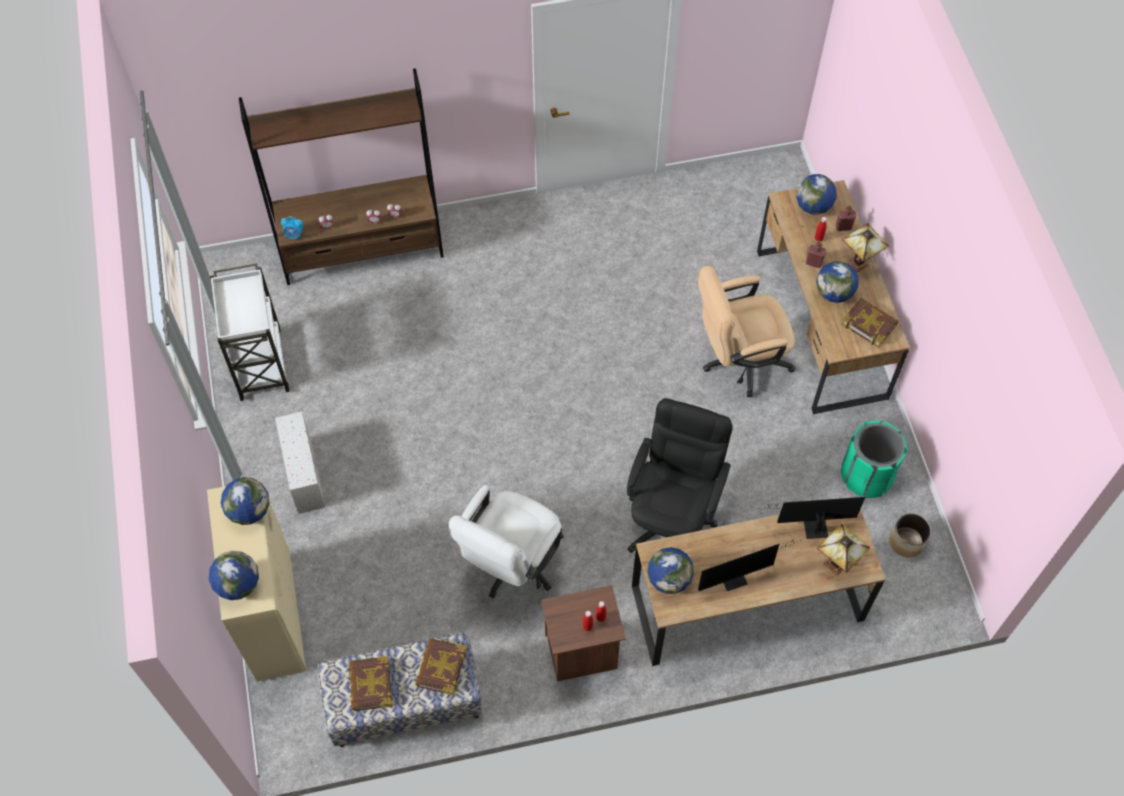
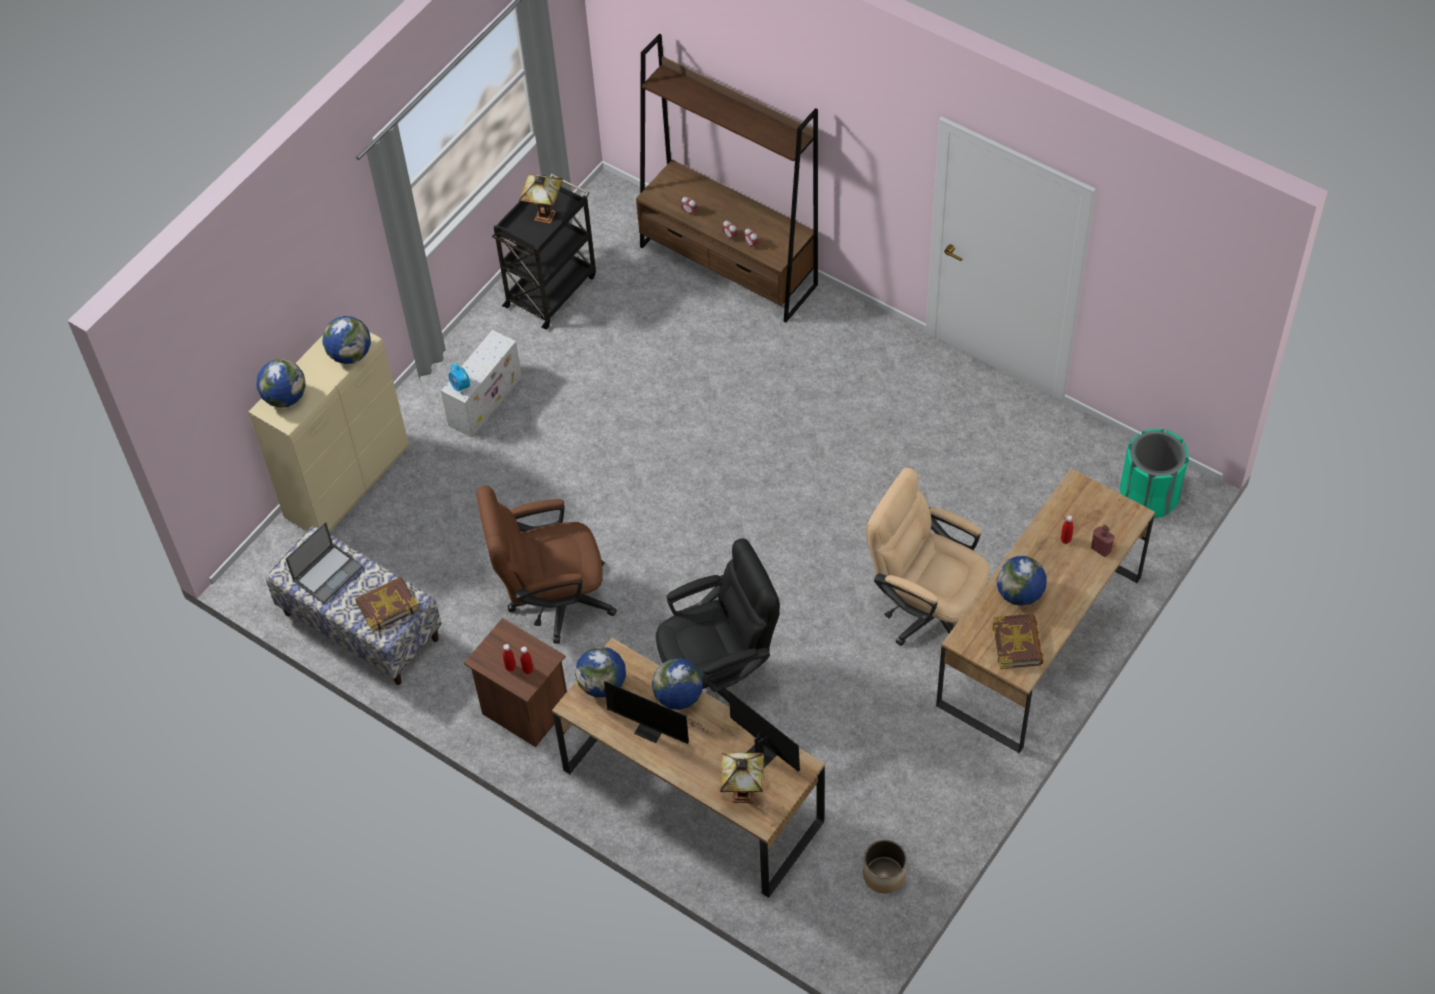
camera: 50 degrees right, 5 degrees down
white cart [210,263,289,401] -> black cart [492,173,596,329]
alarm clock [281,216,303,239] -> alarm clock moved to [449,363,470,394]
book [349,656,393,711] -> laptop [285,522,363,604]
white office chair [449,485,564,599] -> brown office chair [476,486,617,644]
globe [796,174,837,215] -> globe moved to [652,659,703,710]
red bottle [806,242,826,268] -> none
green trash can [841,420,907,498] -> green trash can moved to [1120,429,1189,518]
table lamp [842,223,889,272] -> table lamp moved to [519,174,563,224]

